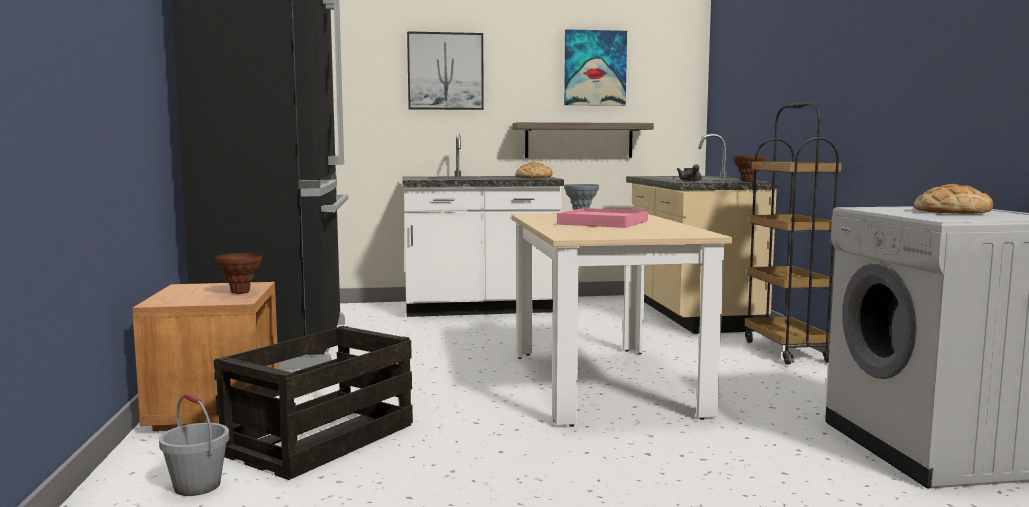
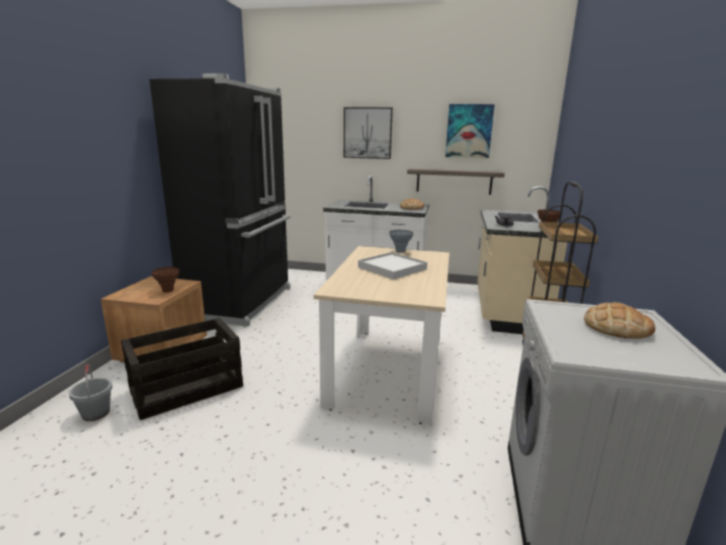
camera: 20 degrees right, 10 degrees up
pink tray [557,208,648,228] -> white tray [358,252,427,280]

